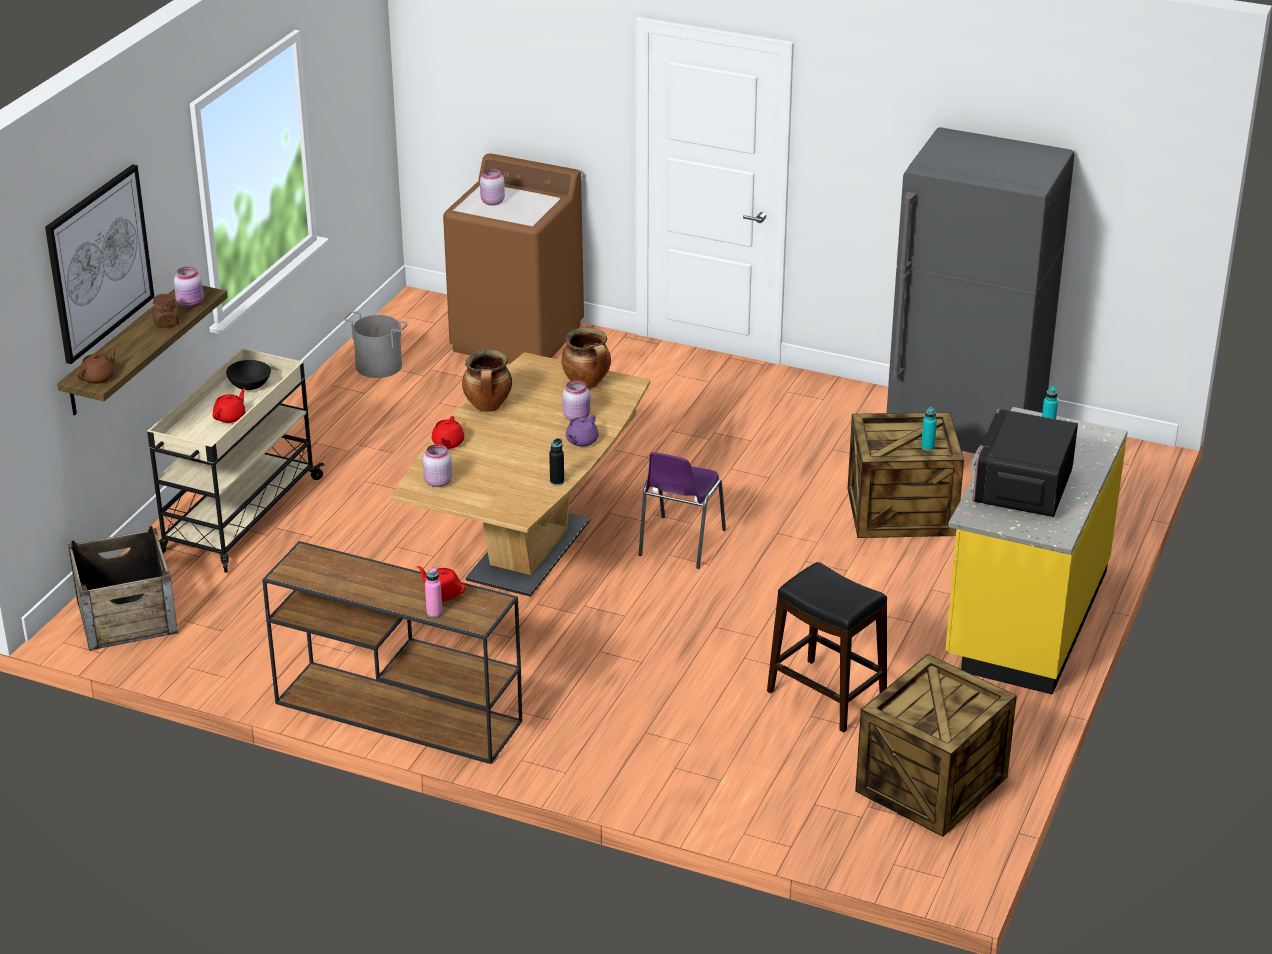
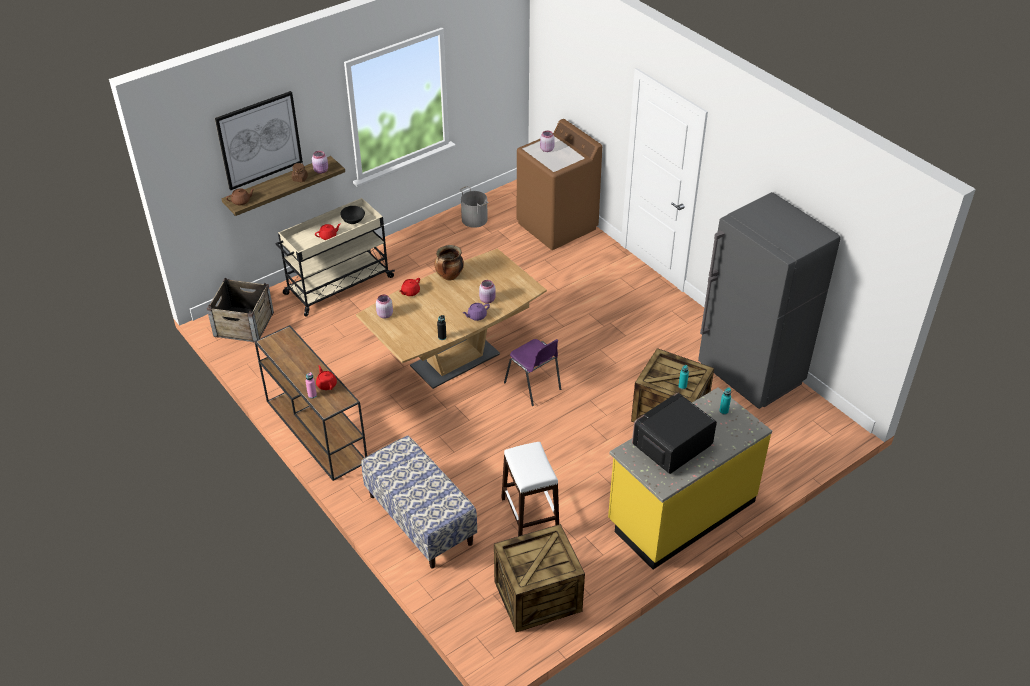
camera: 30 degrees right, 10 degrees up
cooking pot [561,328,611,389] -> none
purple chair [639,452,726,569] -> purple chair turned 90 degrees counterclockwise [504,339,561,406]
black stool [767,562,887,733] -> white stool [501,442,559,536]
none -> bench [361,435,477,568]

